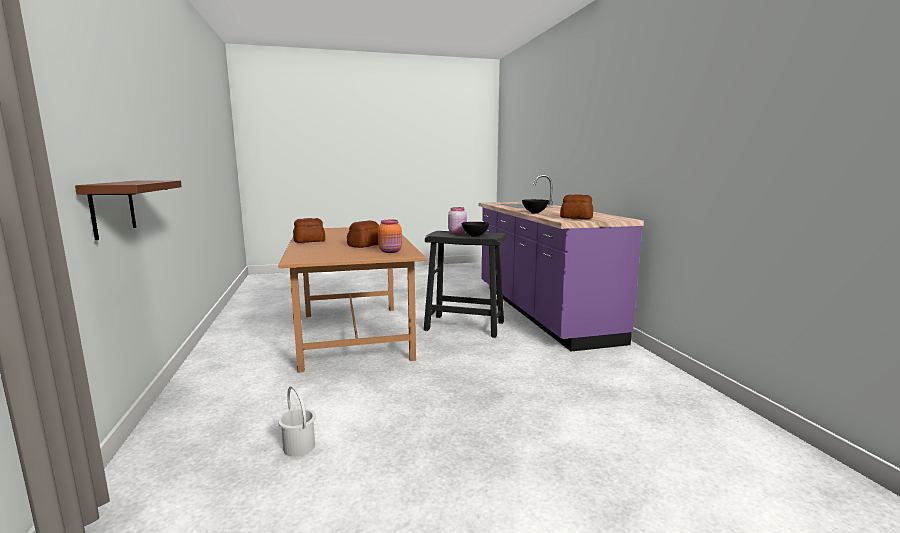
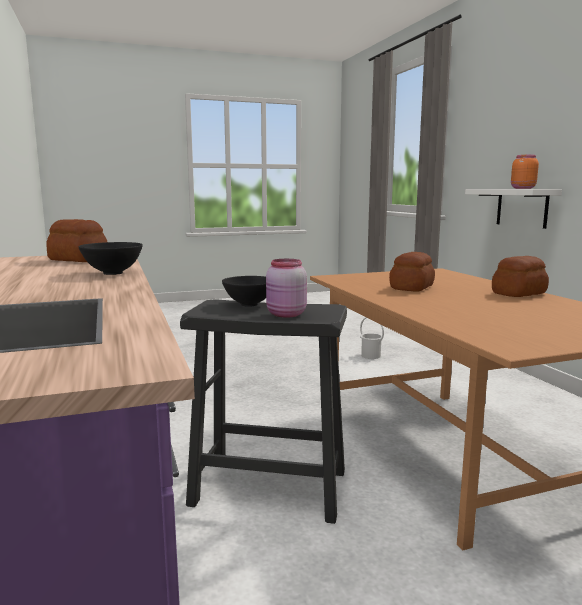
camera: 175 degrees right, 0 degrees up
brown shelf [75,180,182,240] -> white shelf [465,189,562,229]
orange jar [378,220,402,253] -> orange jar moved to [511,155,539,189]

